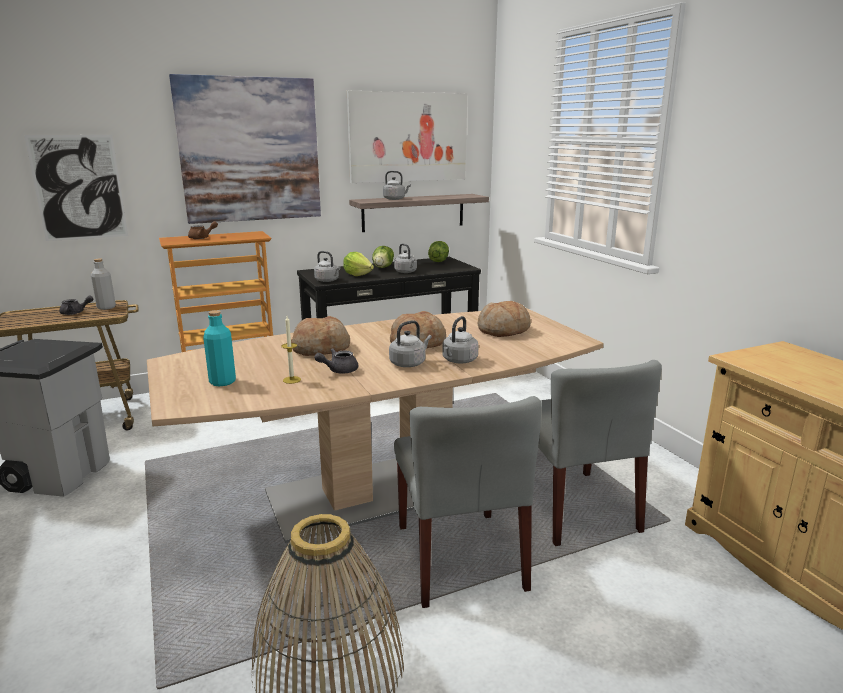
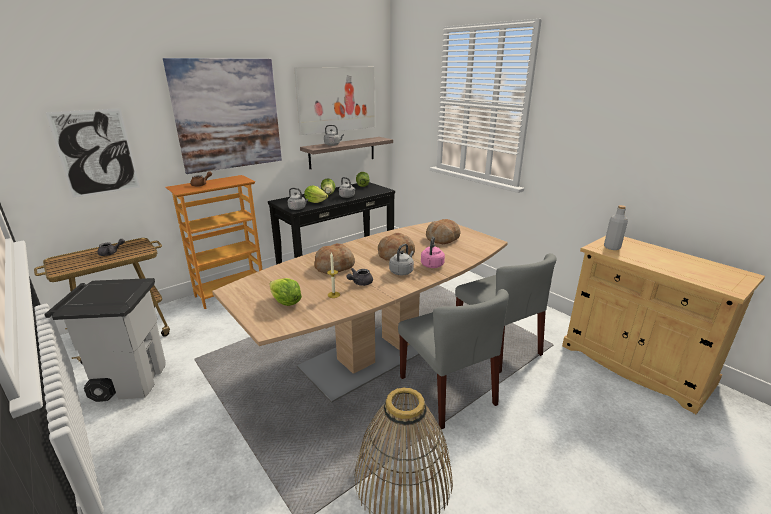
camera: 15 degrees left, 5 degrees up
grey bottle [91,258,116,310] -> grey bottle moved to [604,205,628,250]
turquoise bottle [203,310,236,386] -> lettuce [269,278,302,306]
grey kettle [443,316,479,363] -> pink kettle [421,237,445,268]

